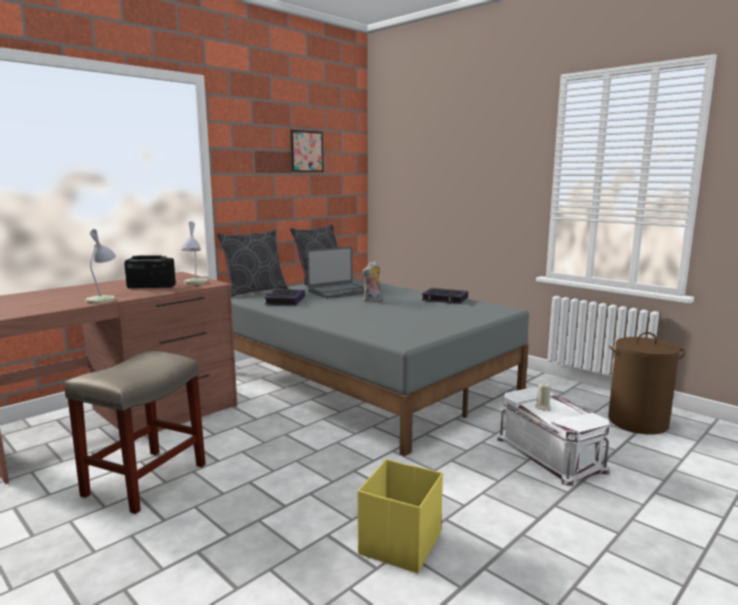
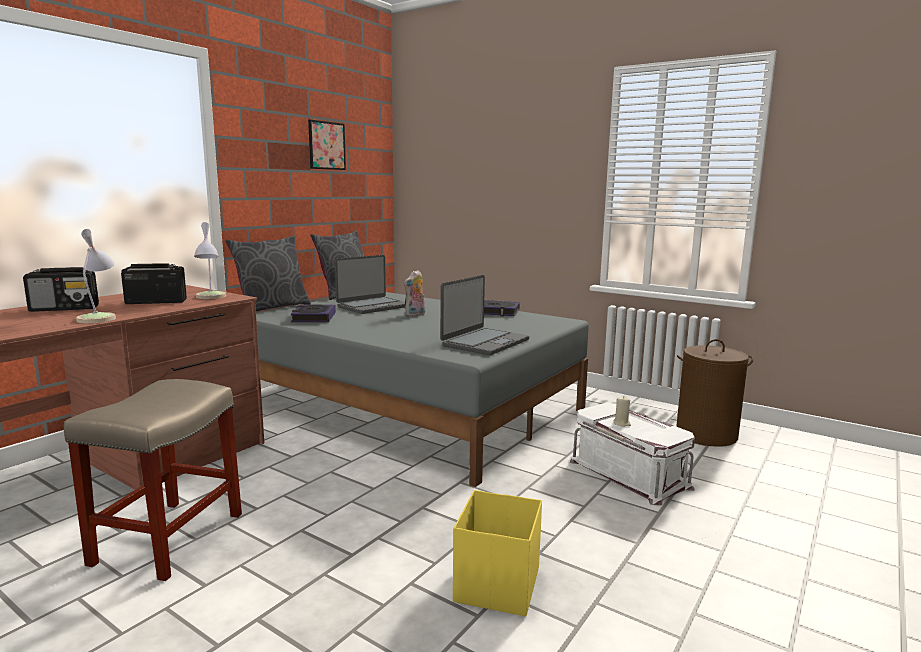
camera: 10 degrees left, 0 degrees up
none -> radio [23,267,99,312]
none -> laptop [440,275,529,355]

